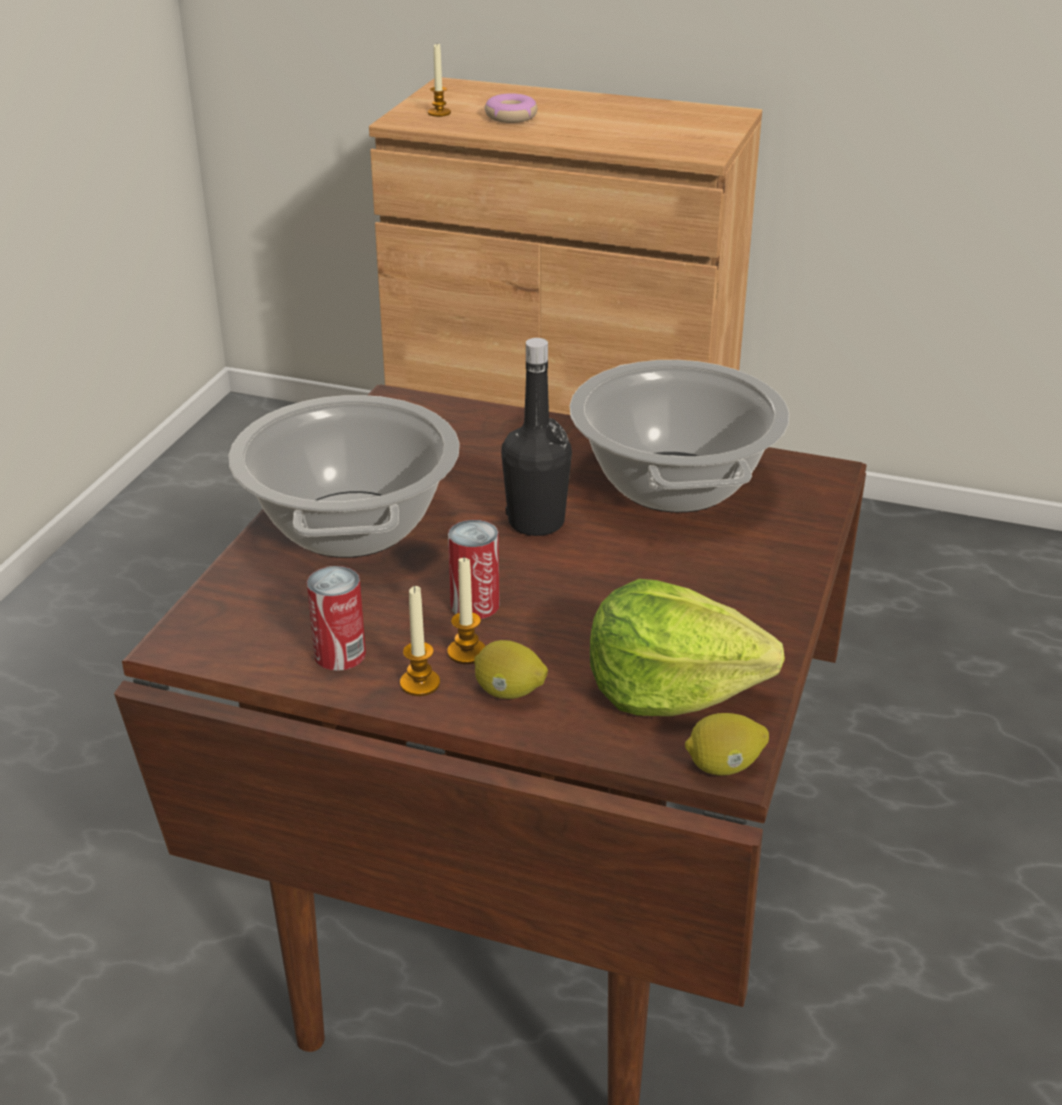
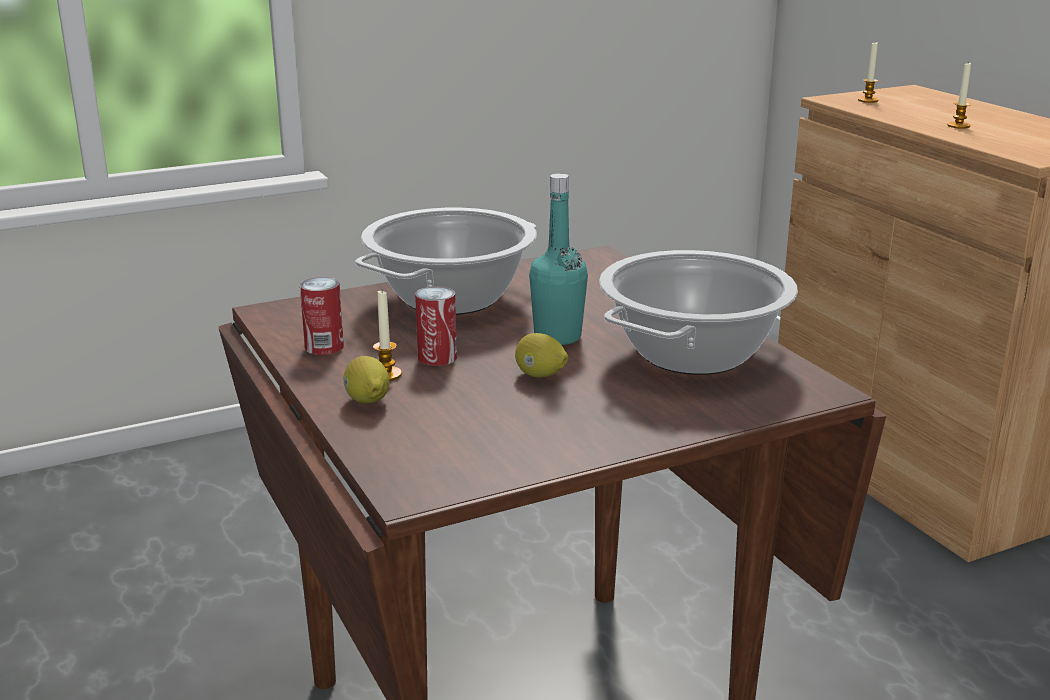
camera: 45 degrees right, 10 degrees down
candle [400,586,440,696] -> candle moved to [948,61,971,129]
donut [485,93,537,123] -> none
black bottle [501,338,572,536] -> turquoise bottle [529,173,588,345]
lettuce [590,579,785,716] -> none
lemon [685,713,769,776] -> lemon moved to [515,333,568,378]

